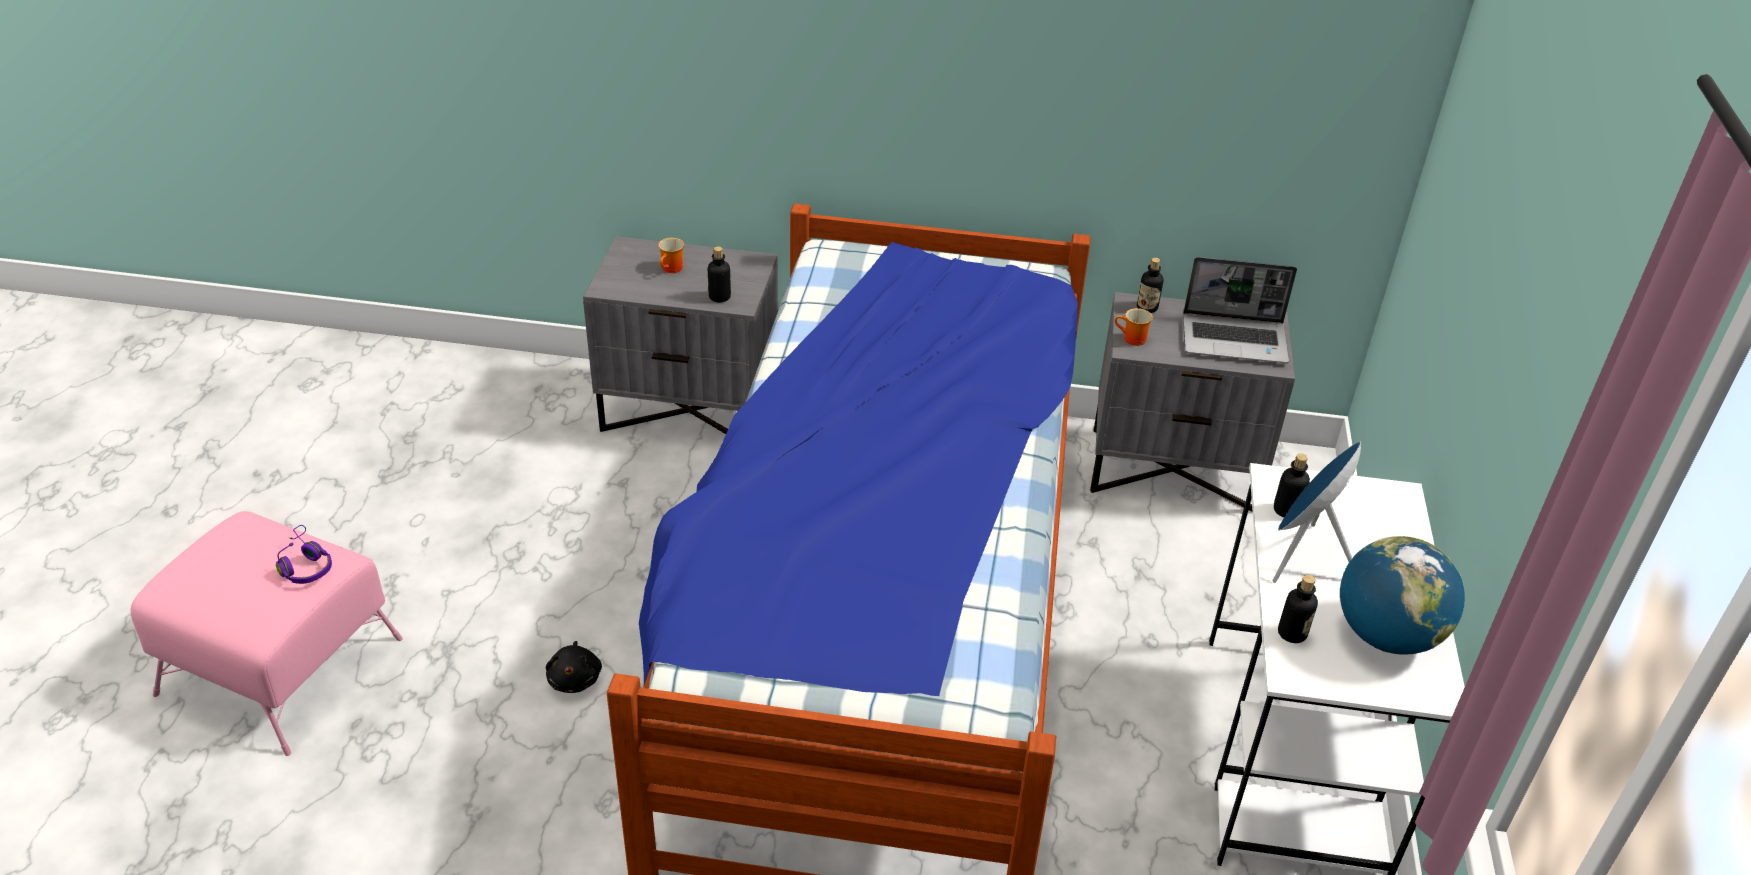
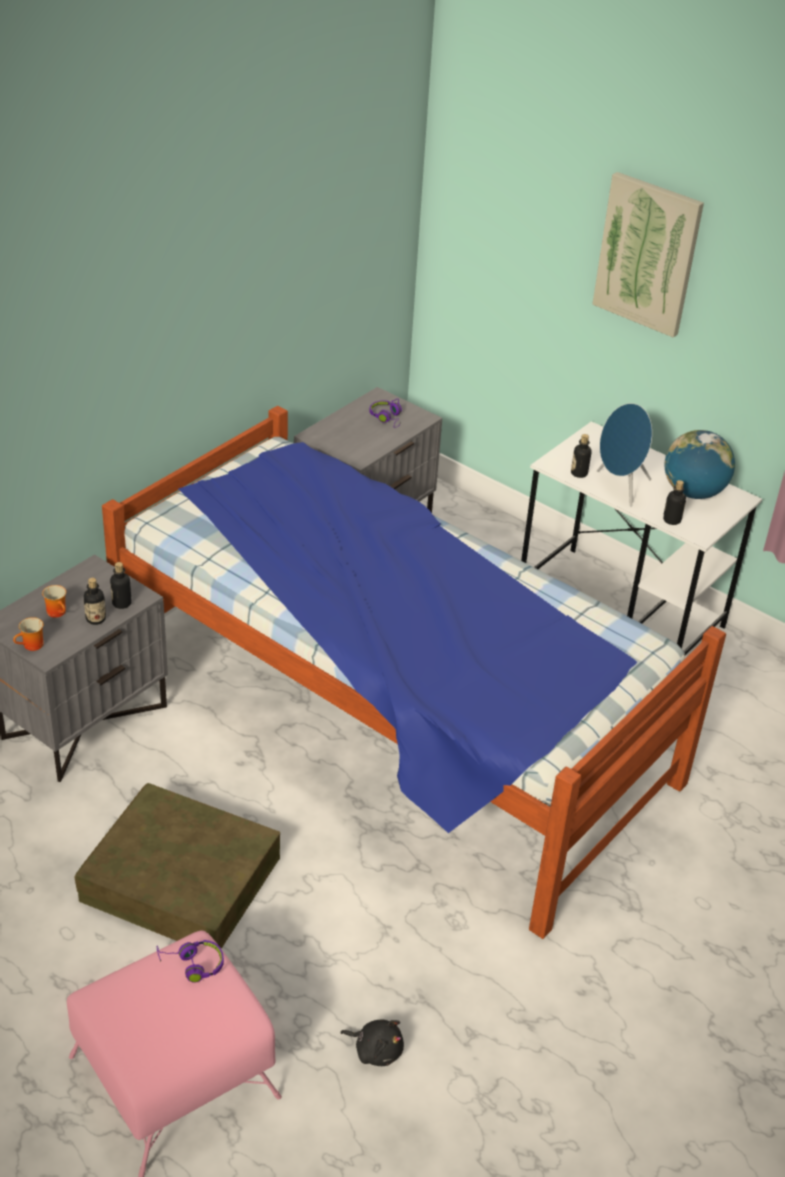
camera: 60 degrees left, 0 degrees up
black plush toy [546,641,602,693] -> black plush toy moved to [340,1020,404,1066]
mug [1114,308,1153,346] -> mug moved to [13,617,44,651]
bottle [1137,258,1164,313] -> bottle moved to [84,578,106,625]
laptop [1183,257,1297,363] -> purple headphones [369,398,402,428]
none -> brown storage box [75,783,280,949]
none -> picture [592,172,704,338]

